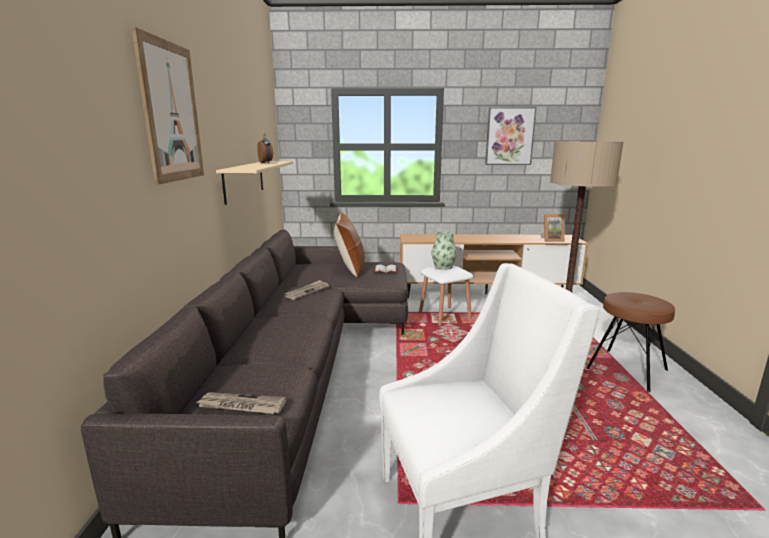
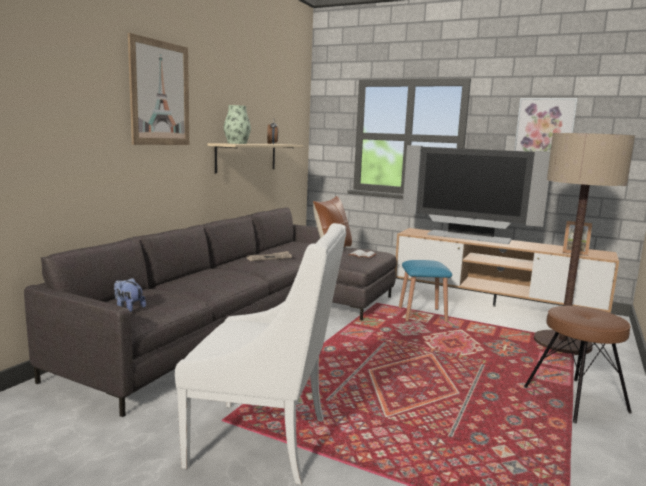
camera: 25 degrees right, 5 degrees down
newspaper [195,392,287,414] -> plush toy [114,278,146,312]
white stool [419,265,474,326] -> blue stool [399,260,452,322]
vase [431,232,457,270] -> vase moved to [224,105,251,144]
none -> television [402,145,550,244]

